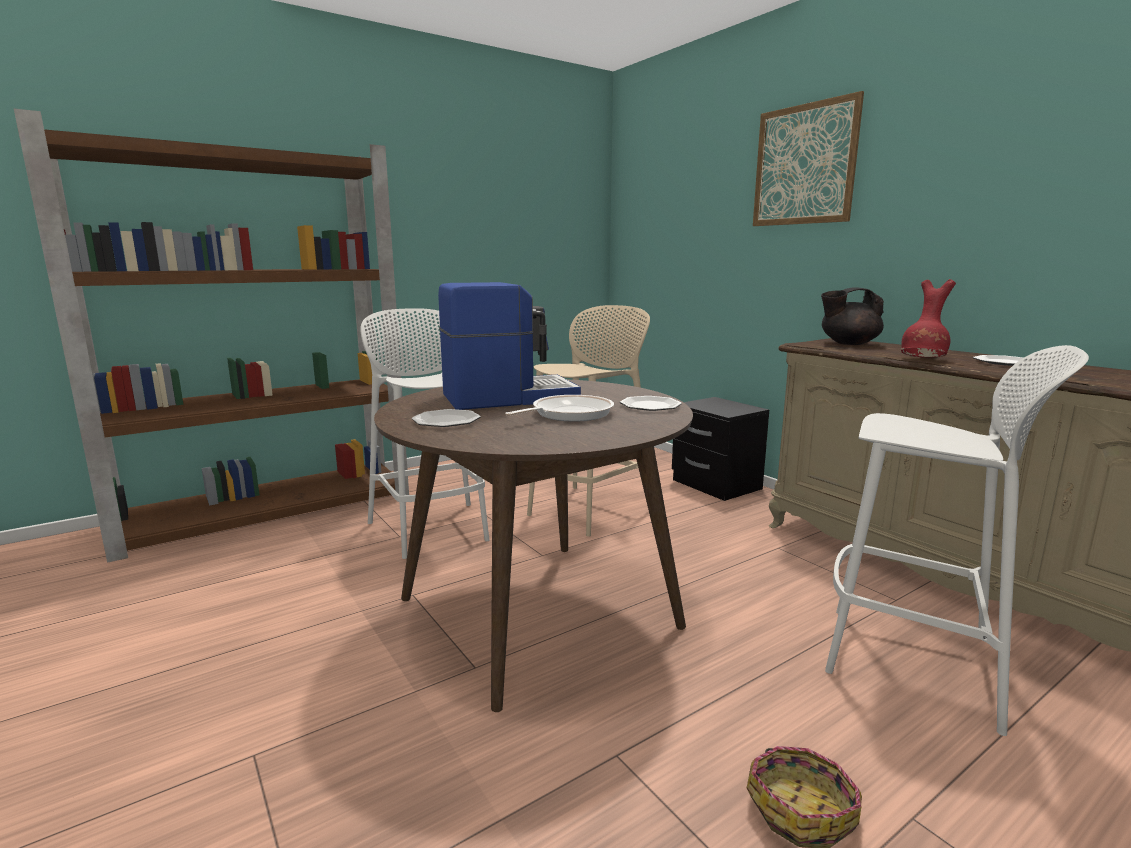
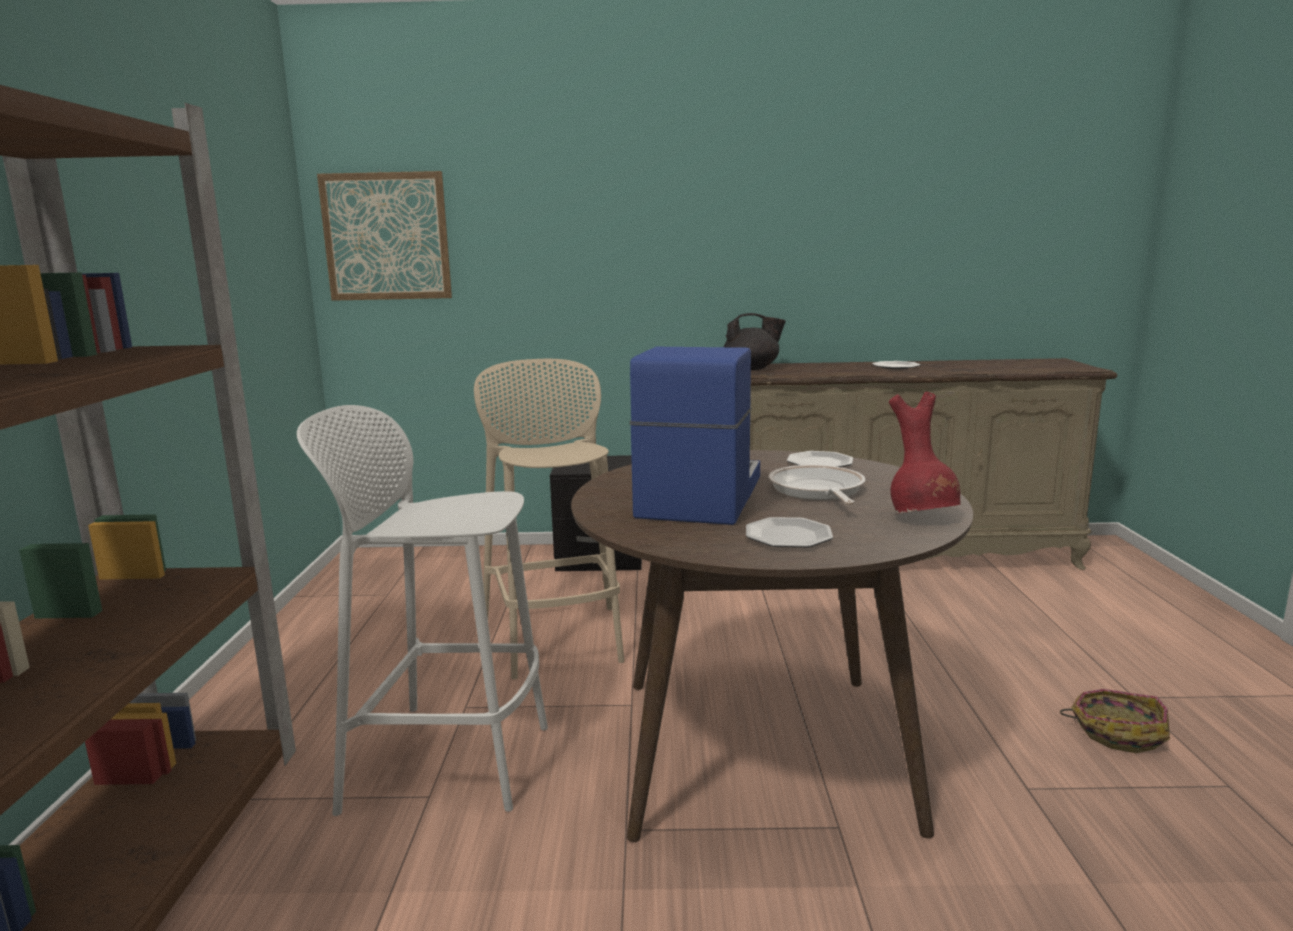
camera: 55 degrees left, 0 degrees up
picture [753,91,864,226] -> picture moved to [317,169,452,301]
black teapot [821,288,884,345] -> black teapot turned 120 degrees counterclockwise [724,313,786,370]
white stool [825,345,1089,736] -> none
red vase [901,279,956,357] -> red vase moved to [889,392,961,514]

